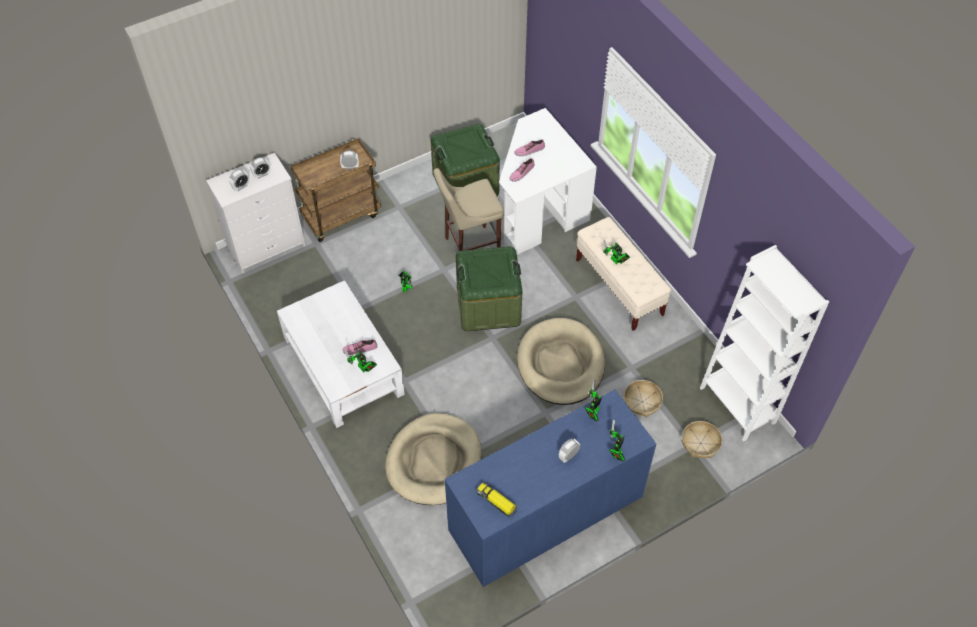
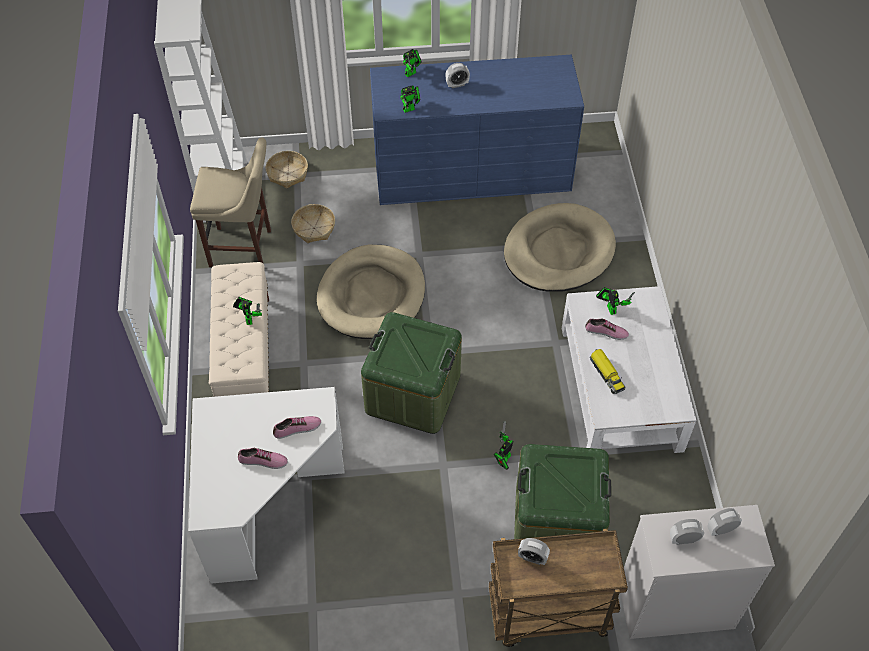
camera: 155 degrees left, 0 degrees up
green storage box [431,124,500,196] -> green storage box moved to [514,444,611,539]
beige stool [433,168,504,251] -> beige stool moved to [190,138,271,267]
toy truck [477,483,517,518] -> toy truck moved to [589,349,625,394]

